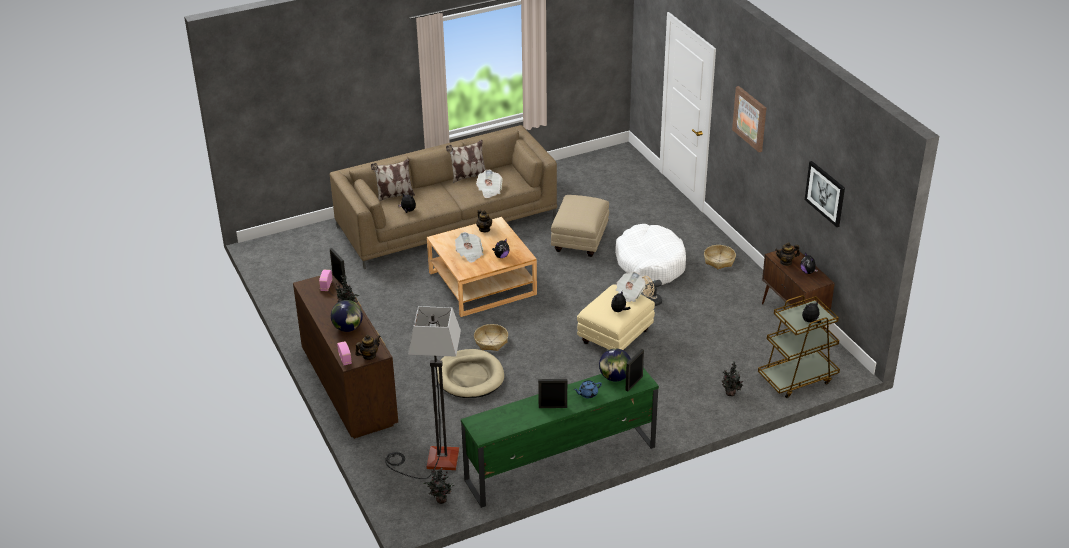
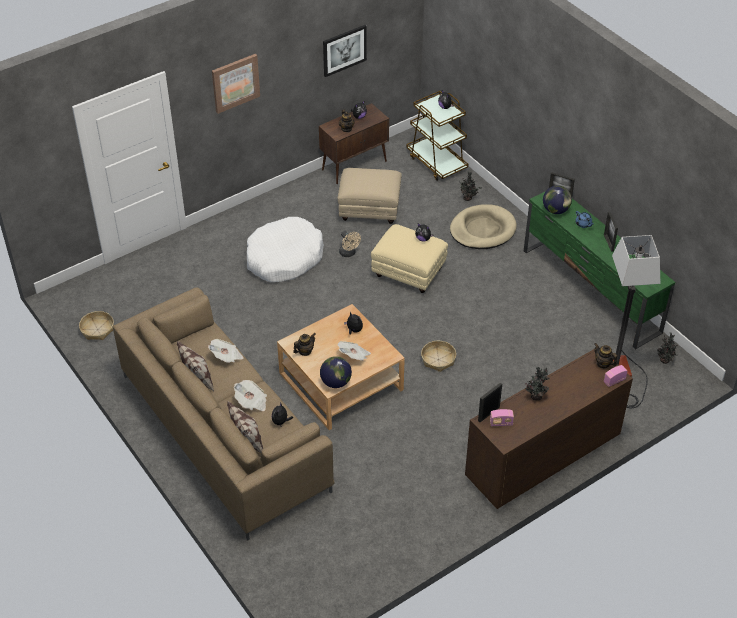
camera: 100 degrees left, 10 degrees up
globe [331,300,363,332] -> globe moved to [320,356,352,388]
beige dog bed [437,349,504,398] -> beige dog bed moved to [450,204,517,249]
beige ottoman [551,195,609,257] -> beige ottoman moved to [338,168,402,224]
newspaper [616,272,646,302] -> newspaper moved to [234,380,267,411]
basket [704,245,736,269] -> basket moved to [79,311,114,340]

